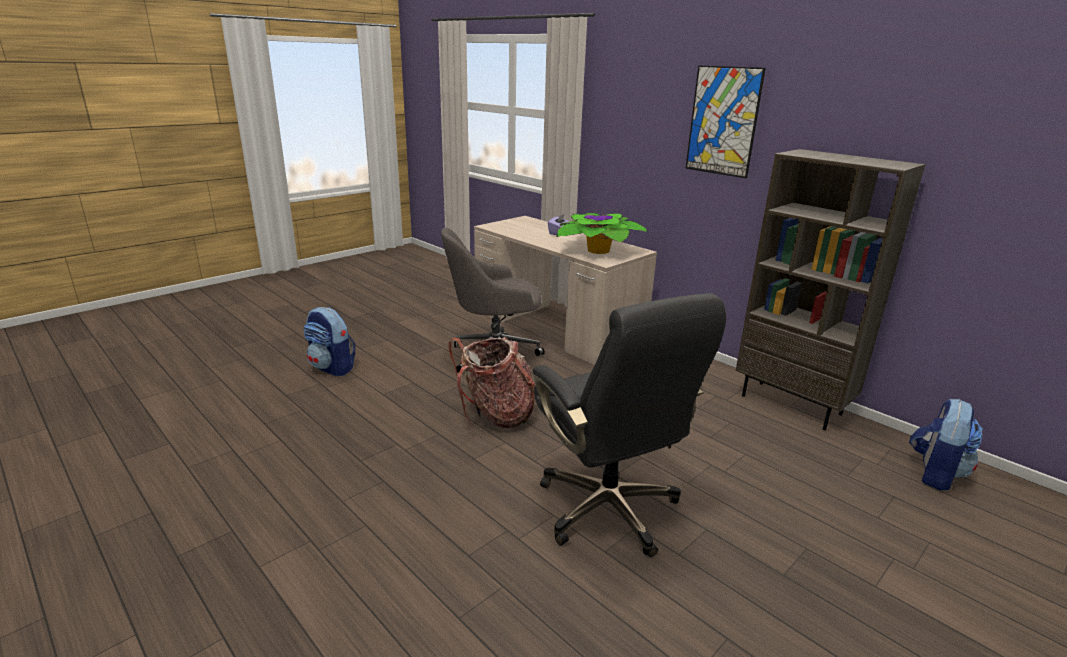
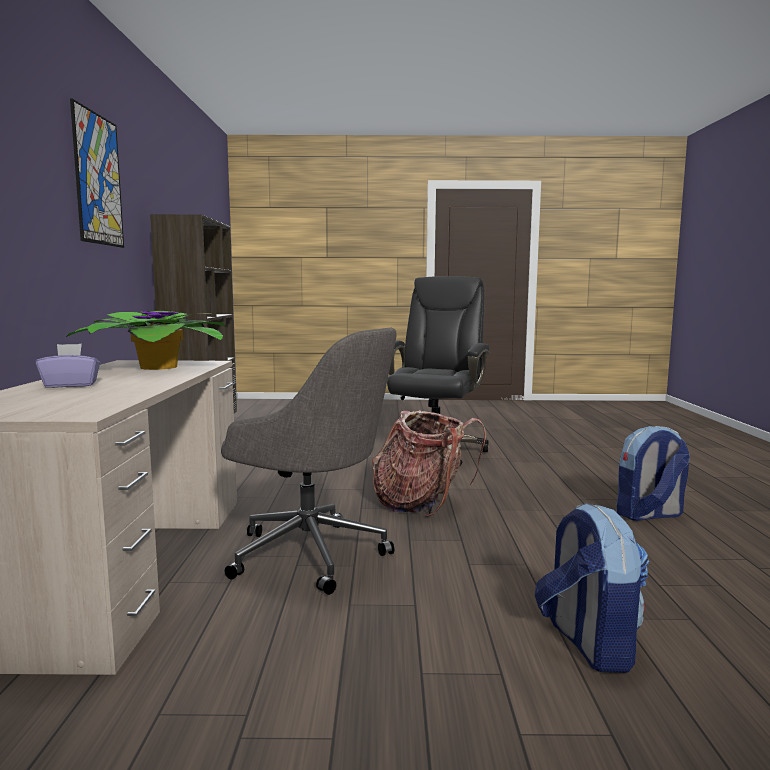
camera: 135 degrees left, 15 degrees down
backpack [909,399,983,491] -> backpack moved to [617,426,690,521]

